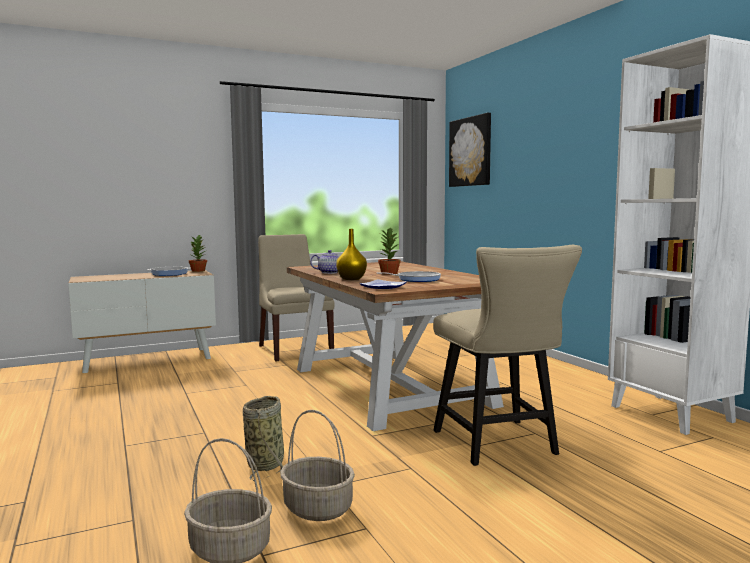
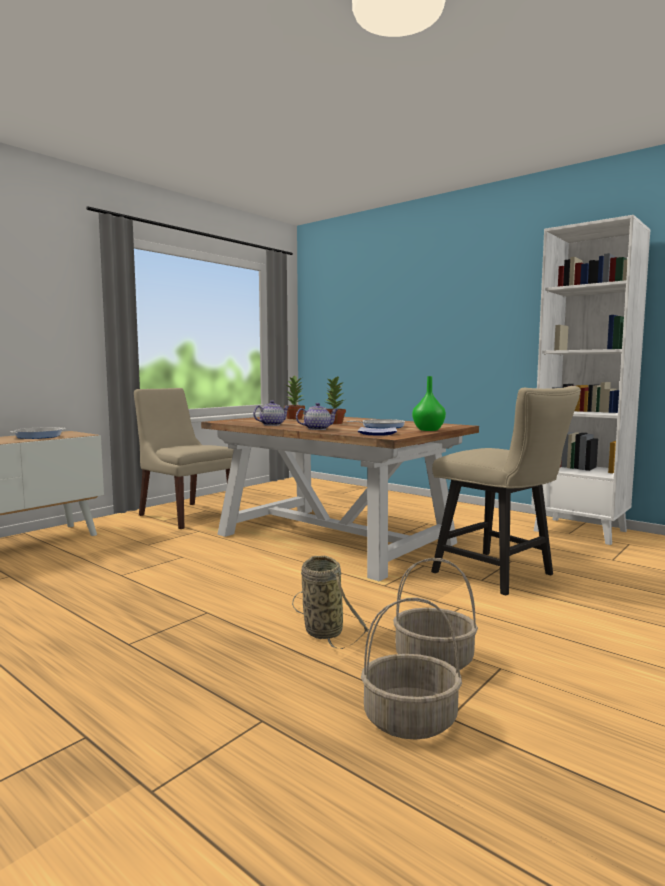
camera: 25 degrees left, 0 degrees up
potted plant [189,234,207,272] -> potted plant moved to [284,376,305,419]
yellow vase [336,229,367,280] -> teapot [296,403,339,430]
picture [449,113,491,187] -> none
none -> green vase [412,376,446,431]

